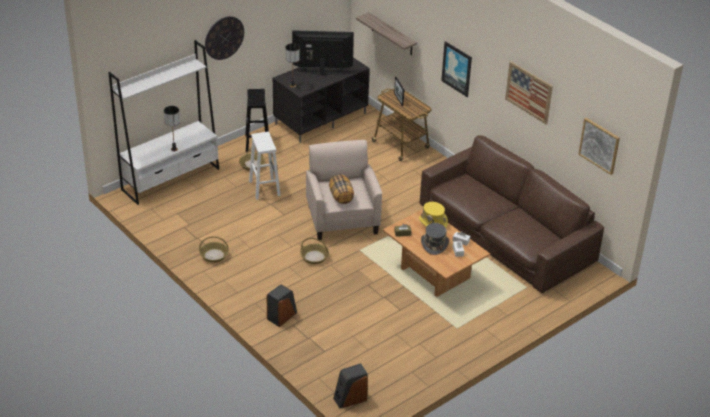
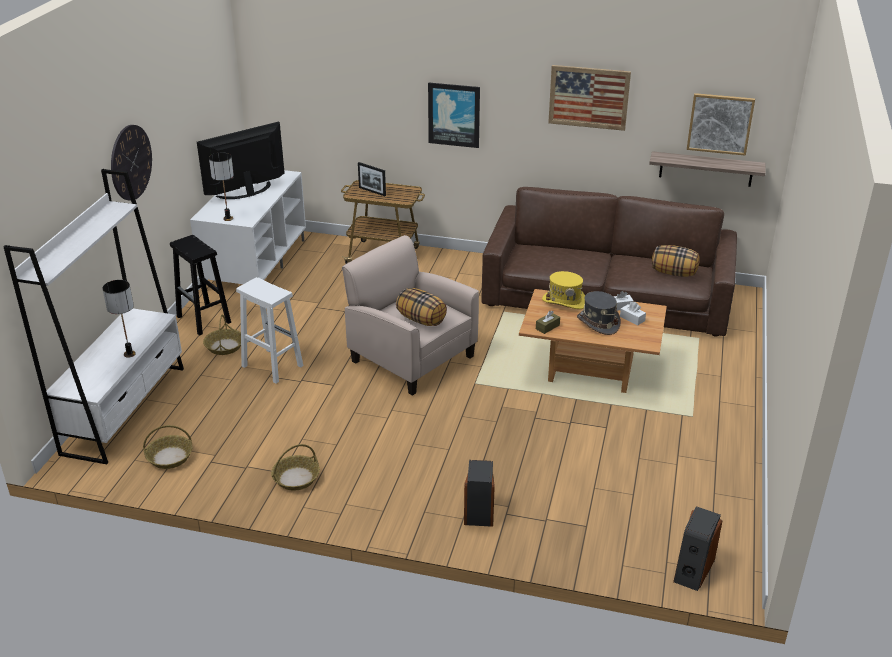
camera: 35 degrees left, 5 degrees down
black tv stand [273,57,370,143] -> white tv stand [190,170,306,284]
basket [300,238,329,264] -> basket moved to [143,425,193,469]
shelf [356,12,417,56] -> shelf moved to [649,151,765,187]
none -> pillow [652,245,700,277]

